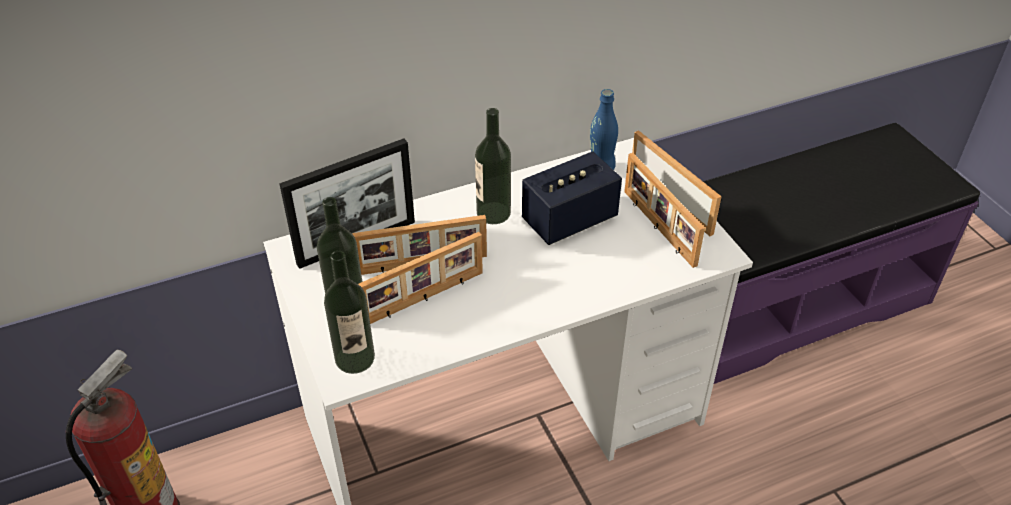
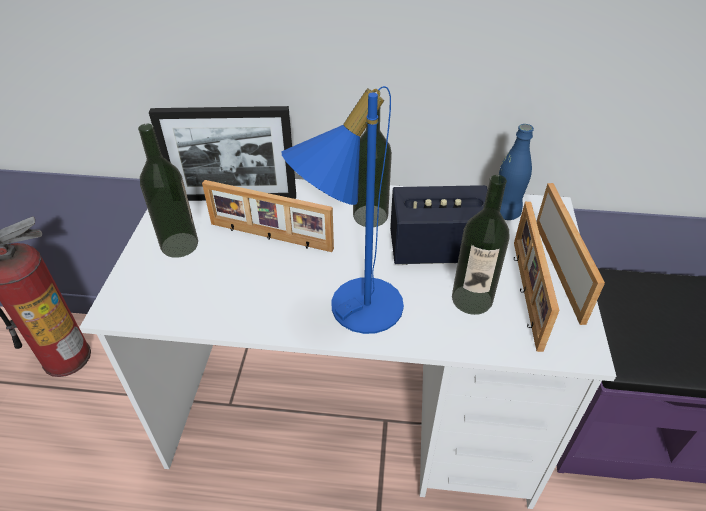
camera: 30 degrees right, 0 degrees up
bottle [324,251,375,374] -> bottle moved to [452,175,509,315]
picture frame [358,232,483,324] -> none
none -> blue table lamp [281,86,404,334]

